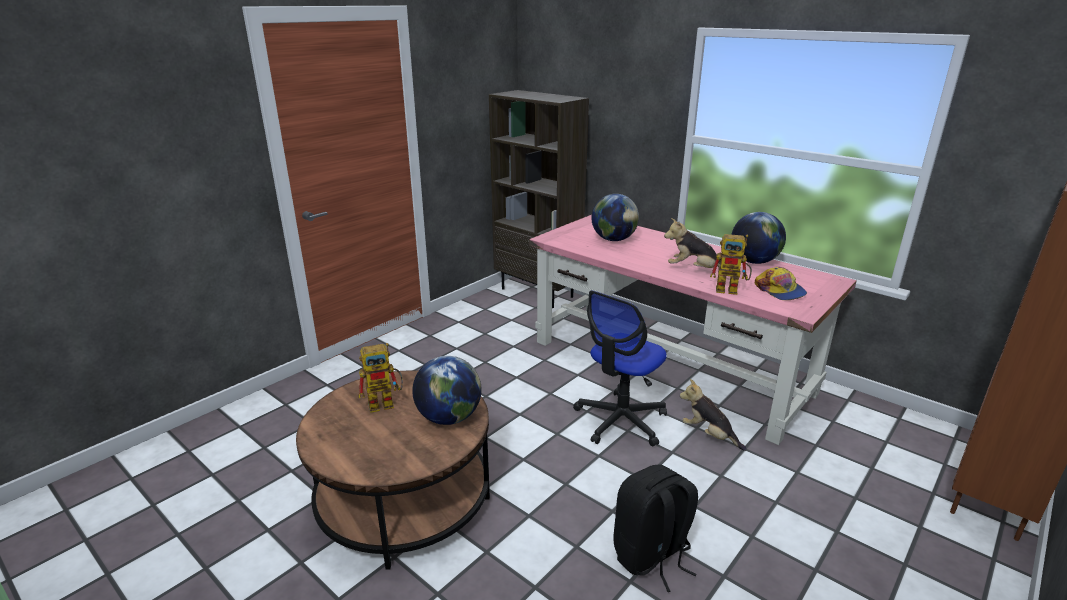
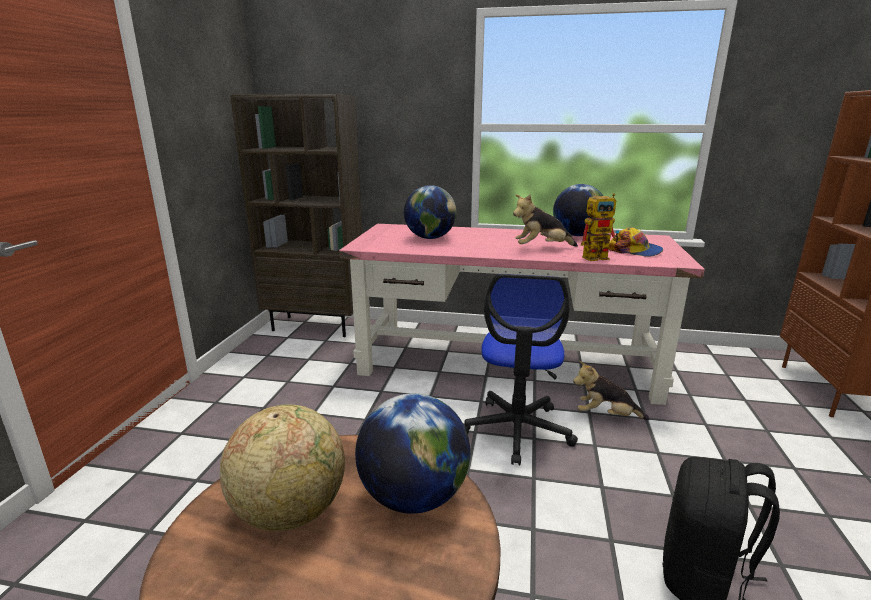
camera: 30 degrees left, 5 degrees down
toy robot [358,343,403,413] -> globe [220,404,345,531]

